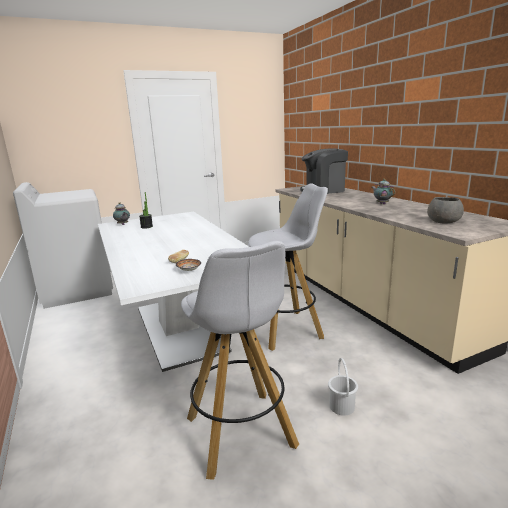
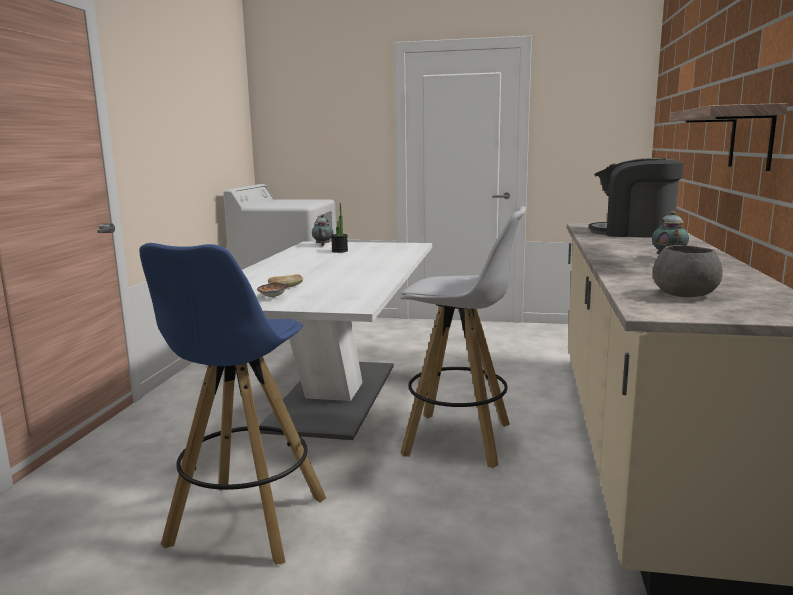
camera: 35 degrees right, 5 degrees down
white stool [181,241,299,480] -> blue stool [139,243,326,565]
white bucket [328,358,358,416] -> none
none -> shelf [669,103,788,171]

